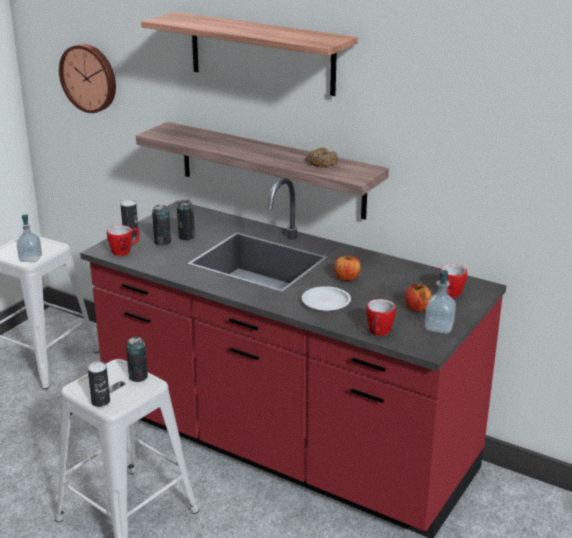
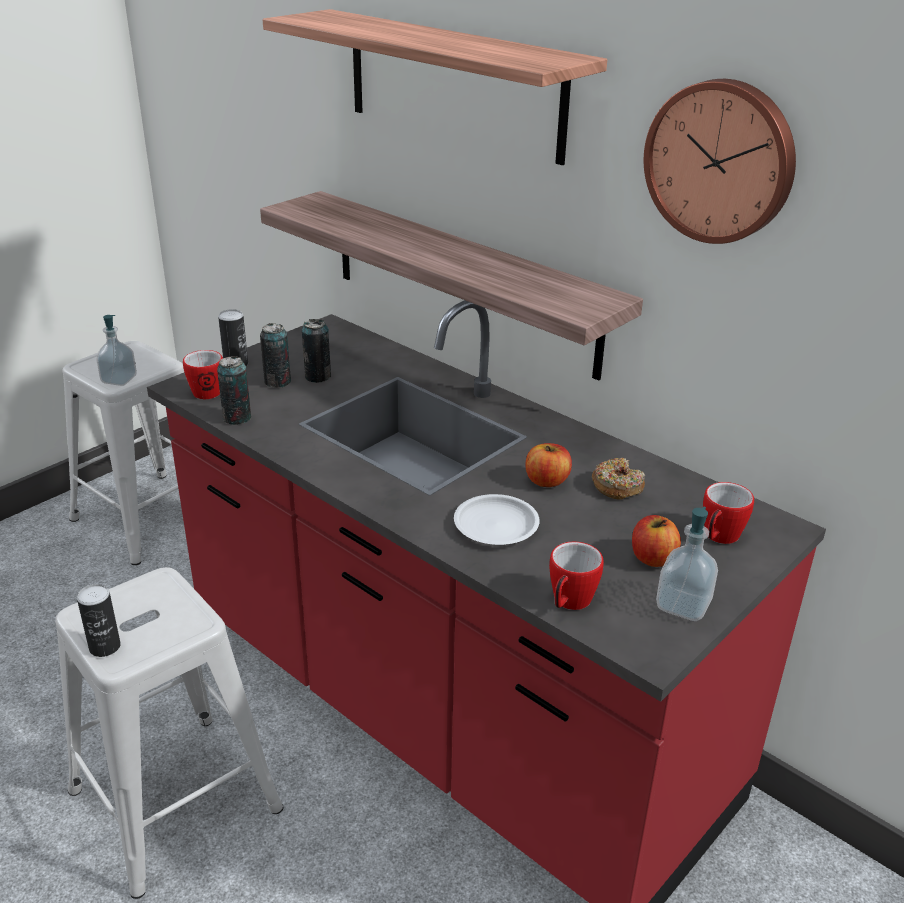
camera: 10 degrees right, 5 degrees up
wall clock [59,44,116,113] -> wall clock moved to [644,79,796,244]
can [126,336,148,382] -> can moved to [217,356,251,425]
donut [308,148,338,168] -> donut moved to [592,458,645,500]

